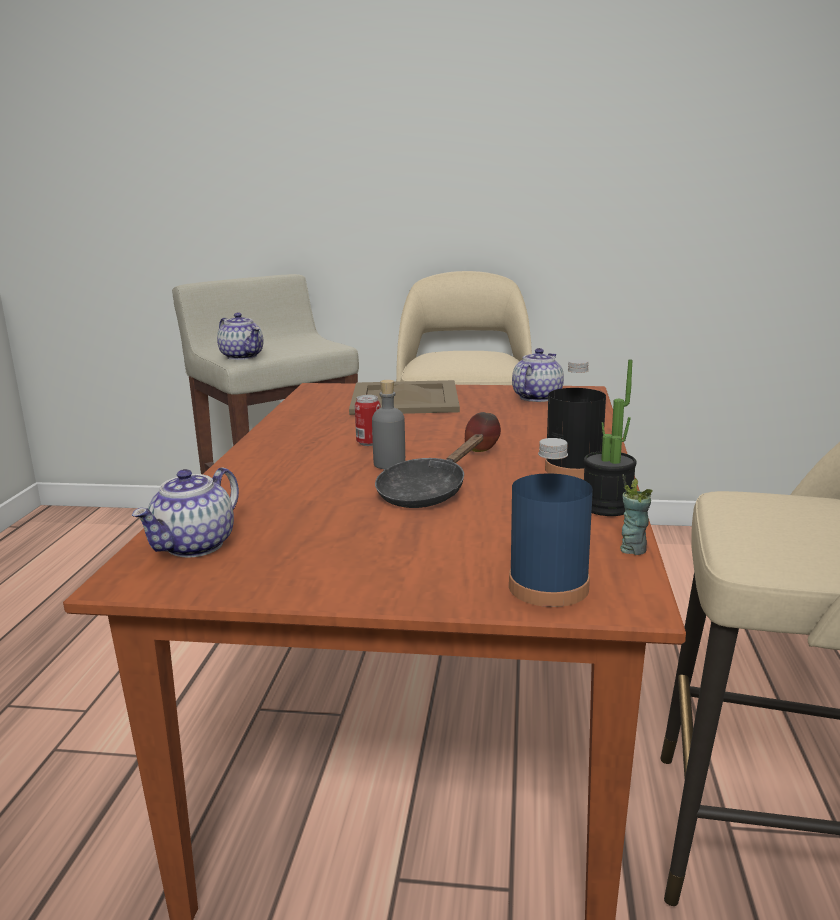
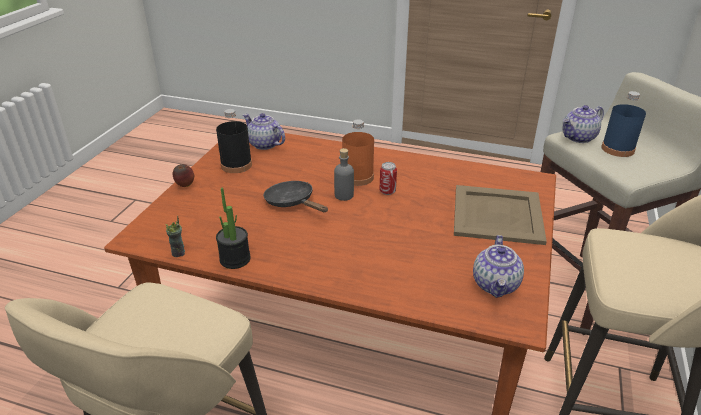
camera: 100 degrees right, 15 degrees up
apple [465,412,501,452] -> apple moved to [173,164,194,187]
blue bottle [509,438,593,607] -> blue bottle moved to [601,91,646,157]
teapot [512,348,564,402] -> teapot turned 60 degrees clockwise [473,235,524,298]
black bottle [545,359,606,479] -> black bottle moved to [216,109,252,173]
none -> orange bottle [342,119,374,186]

